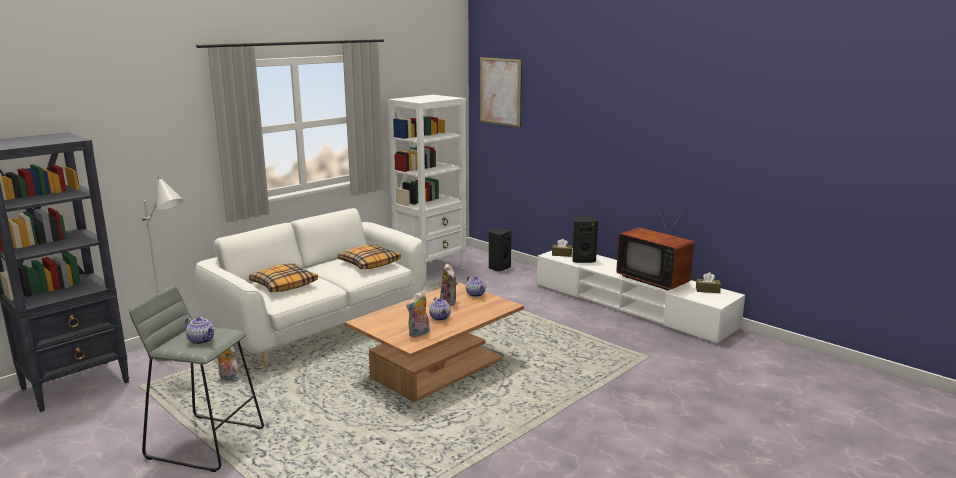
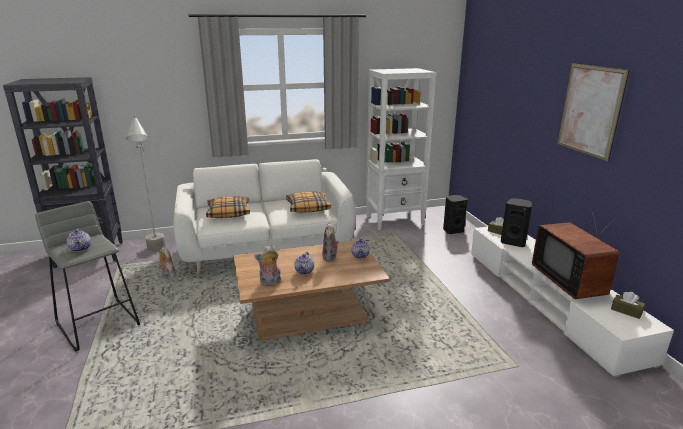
camera: 30 degrees right, 5 degrees up
picture [480,57,522,127] -> picture moved to [558,63,629,161]

